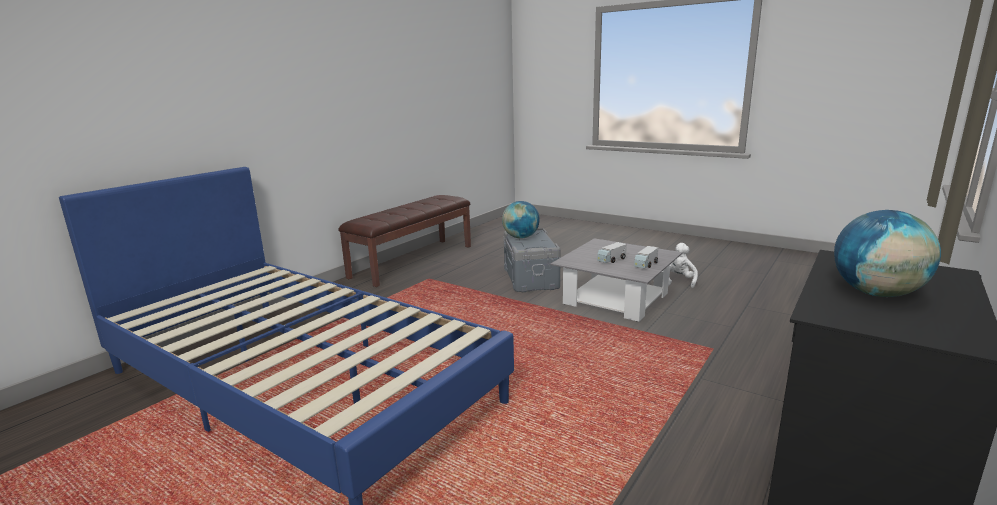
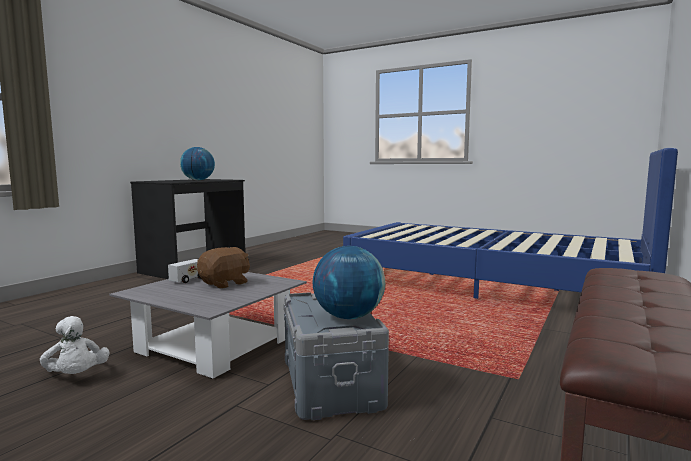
camera: 175 degrees right, 10 degrees down
toy truck [597,242,627,263] -> brown plush toy [197,247,250,289]
white plush toy [668,243,698,288] -> white plush toy turned 45 degrees counterclockwise [40,316,110,374]

